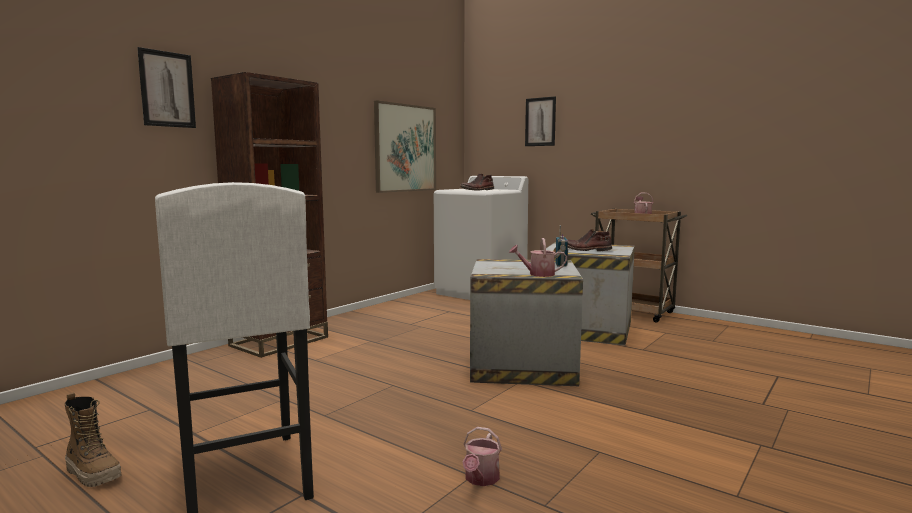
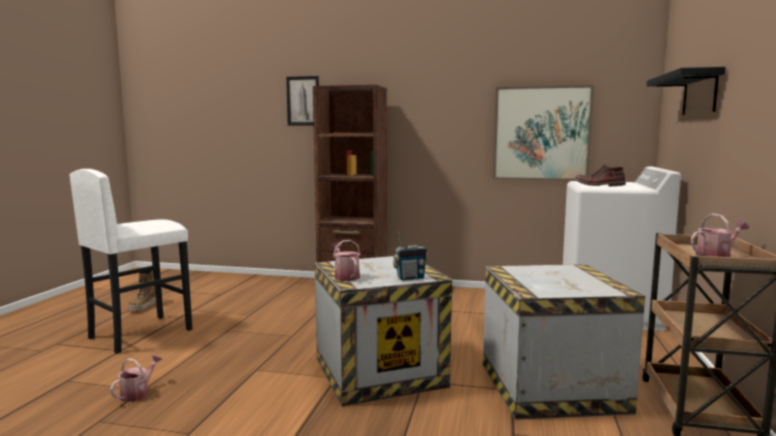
camera: 65 degrees right, 0 degrees up
watering can [462,427,502,486] -> watering can turned 120 degrees clockwise [110,355,162,402]
picture [525,96,556,146] -> black shelf [646,67,726,115]
brown boot [567,229,612,251] -> none

